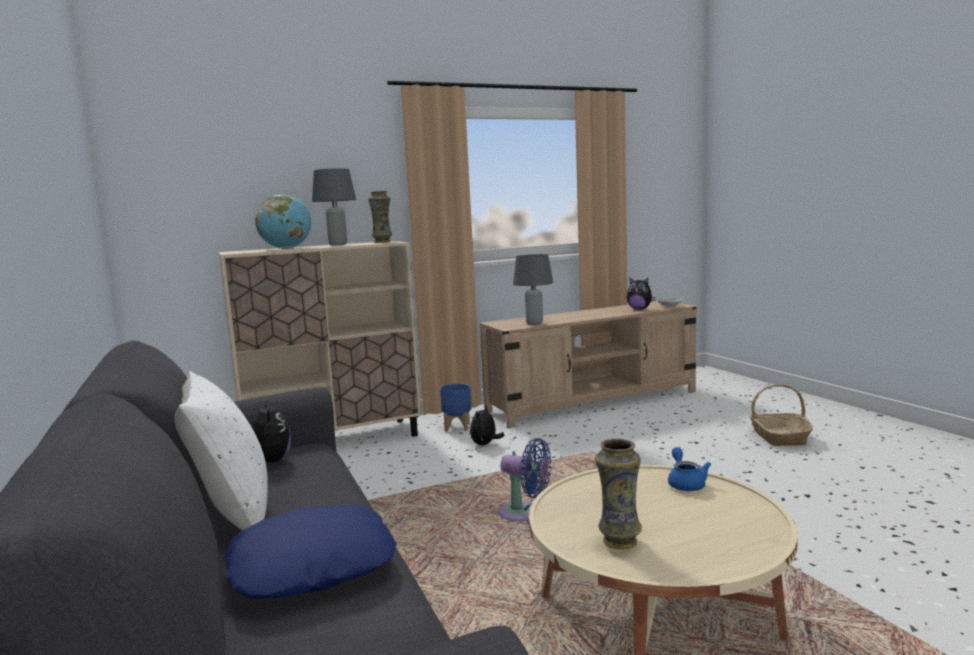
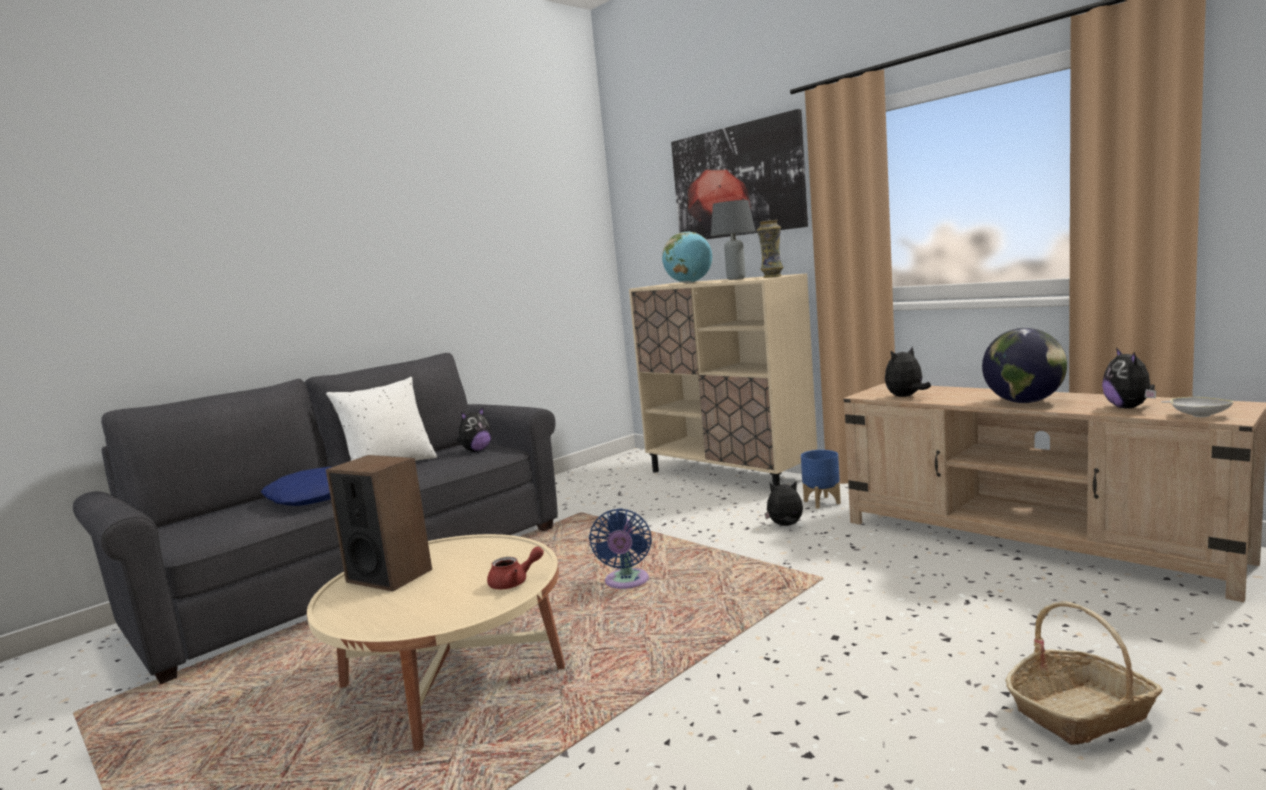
camera: 70 degrees right, 0 degrees up
grey table lamp [513,254,553,325] -> plush toy [885,347,931,397]
vase [595,439,642,550] -> speaker [326,455,432,591]
blue teapot [668,447,711,491] -> red teapot [487,546,544,589]
none -> picture [671,109,808,239]
none -> globe [982,328,1067,403]

